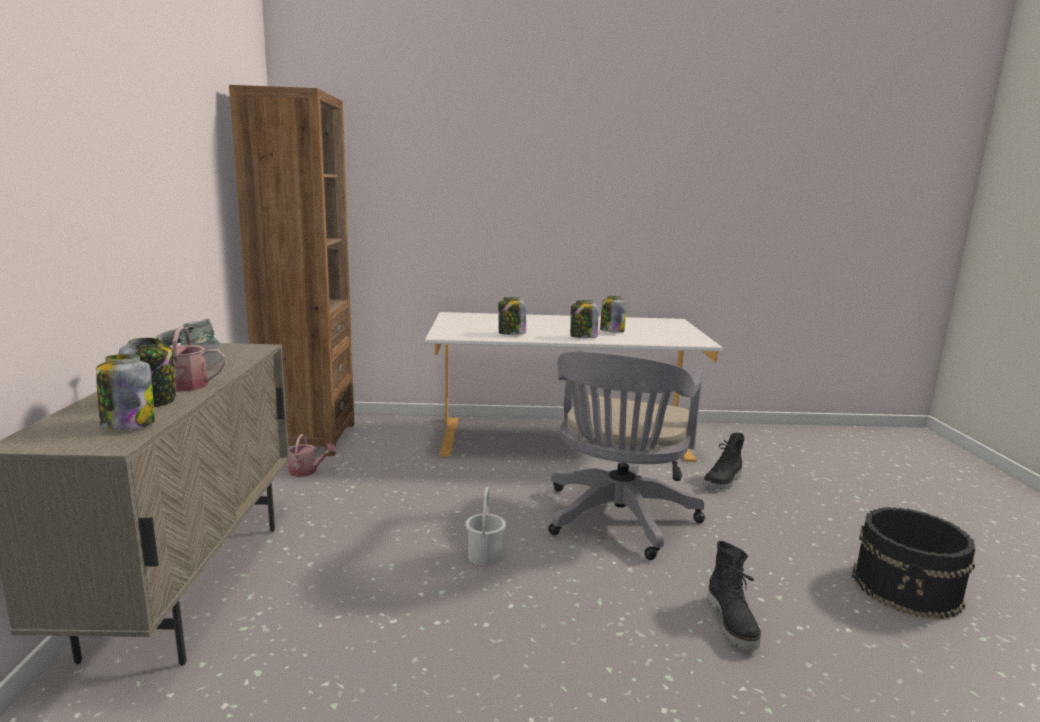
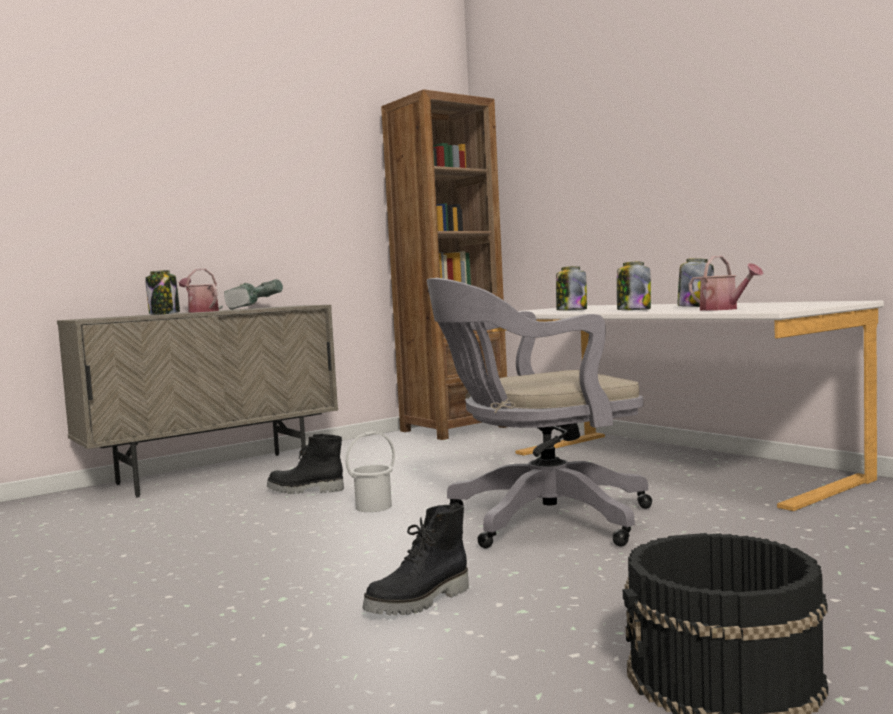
camera: 55 degrees right, 10 degrees down
jar [96,354,155,430] -> none
watering can [285,434,337,477] -> watering can moved to [688,256,763,311]
black boot [703,433,744,490] -> black boot moved to [267,434,344,494]

